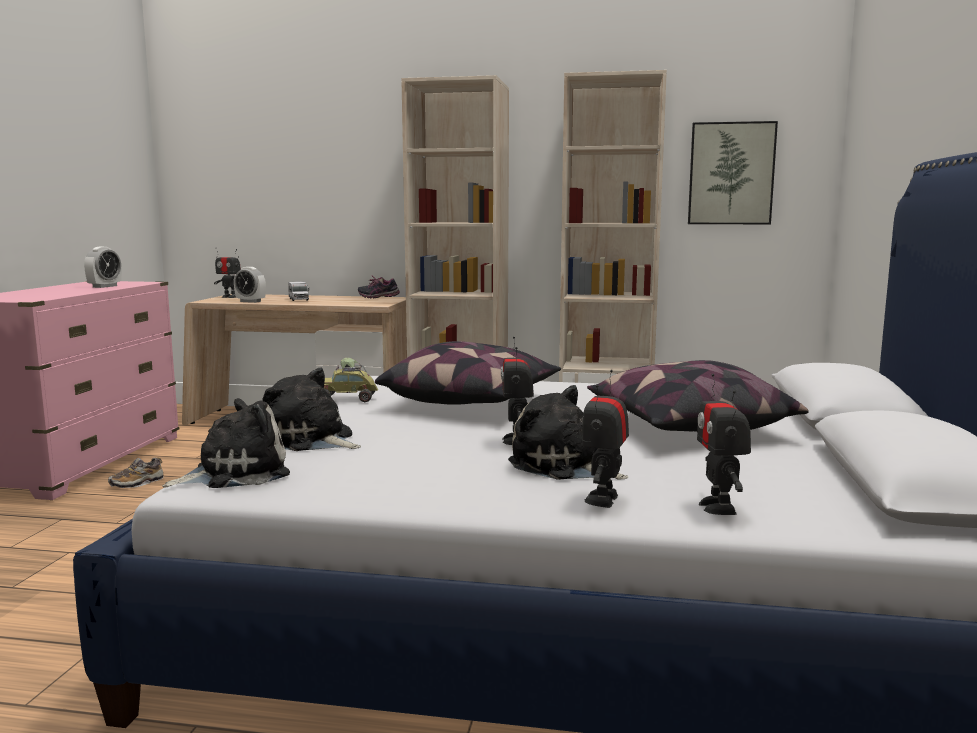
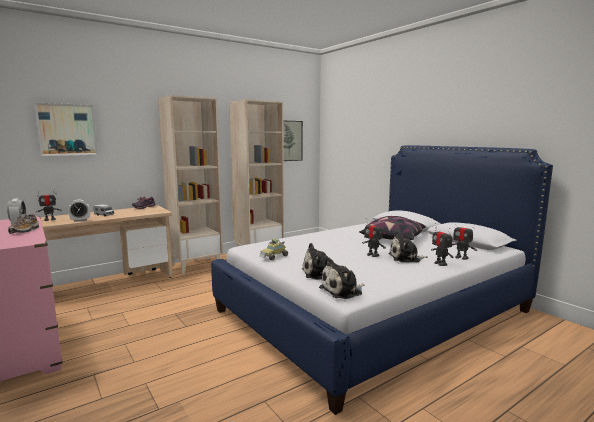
camera: 45 degrees left, 0 degrees up
shoe [108,457,164,488] -> shoe moved to [8,214,39,234]
plush toy [162,398,290,488] -> plush toy turned 135 degrees counterclockwise [319,257,364,299]
pillow [375,341,561,405] -> none
none -> picture [34,103,98,156]

